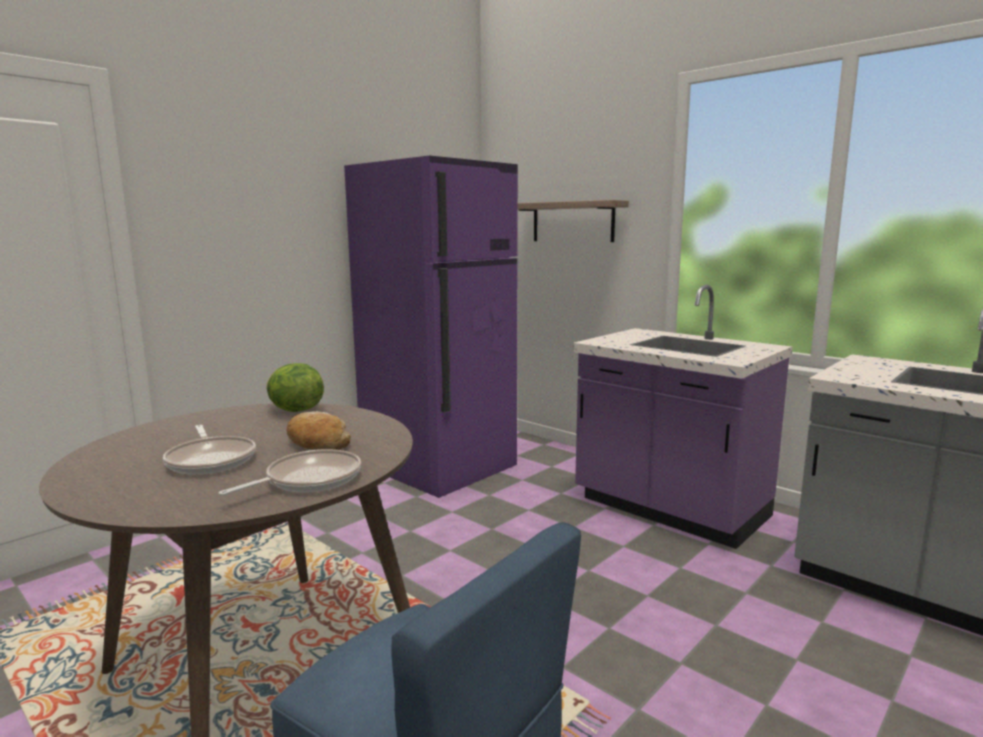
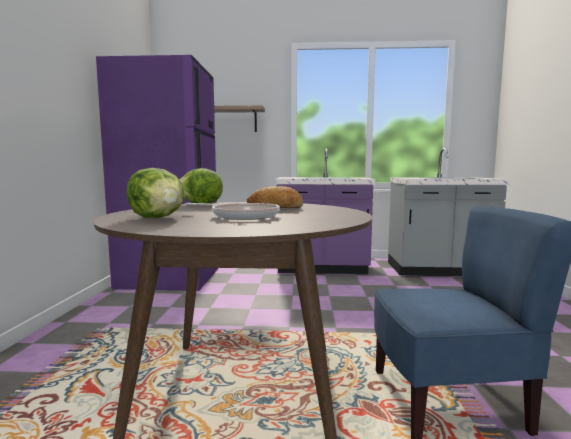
camera: 40 degrees left, 5 degrees down
frying pan [218,449,361,496] -> none
none -> lettuce [127,168,184,218]

